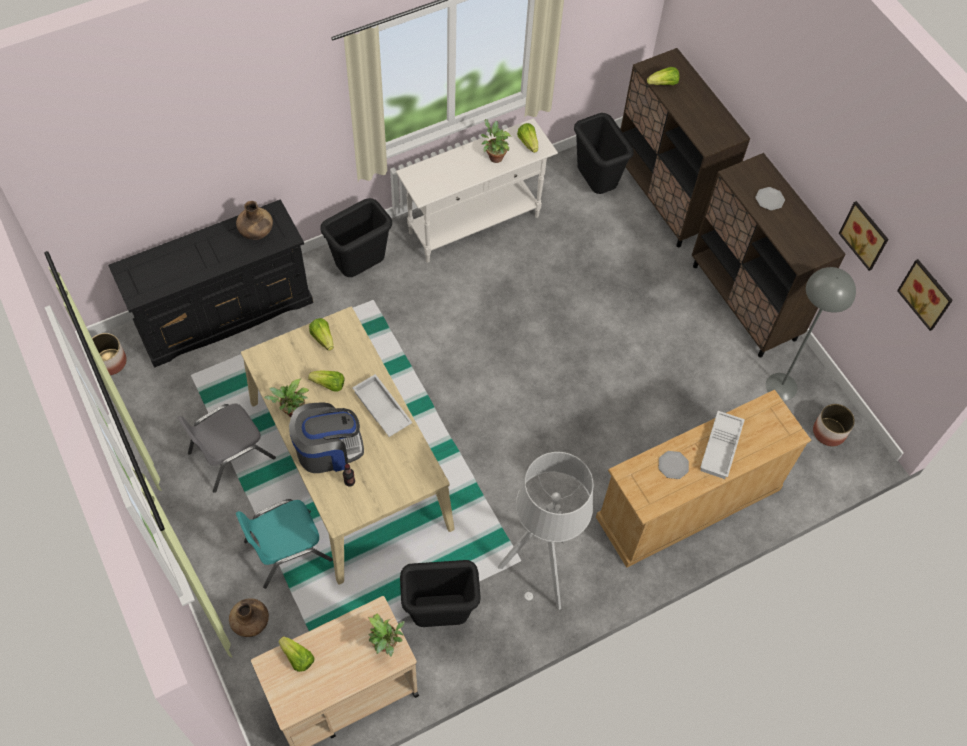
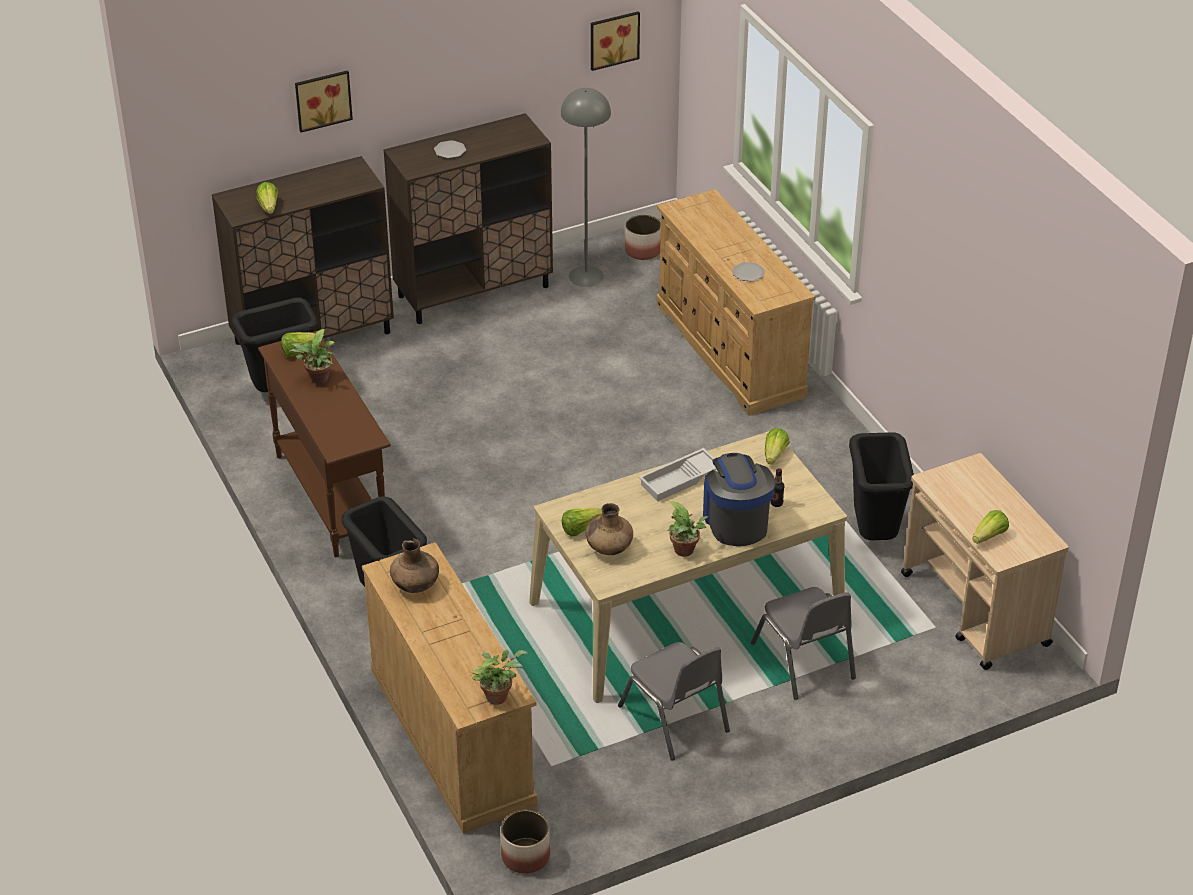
camera: 85 degrees left, 20 degrees down
black dresser [108,199,313,368] -> beige dresser [362,542,538,834]
brown vase [229,598,269,637] -> brown vase moved to [586,503,633,555]
turquoise chair [236,499,333,589] -> grey chair [751,587,856,700]
lettuce [308,371,345,391] -> lettuce moved to [765,428,790,465]
potted plant [368,613,405,657] -> potted plant moved to [472,650,528,705]
white console table [396,118,558,262] -> brown console table [258,331,391,557]
grey floor lamp [498,452,594,610] -> none
white tray [700,411,745,479] -> none
picture [839,201,888,271] -> picture moved to [295,70,353,133]

